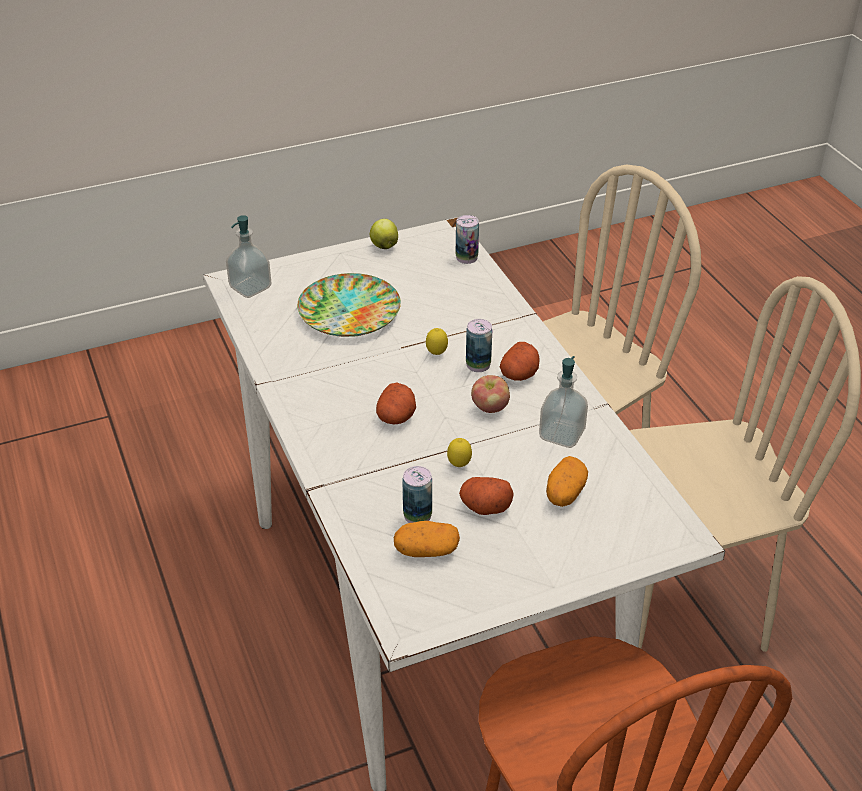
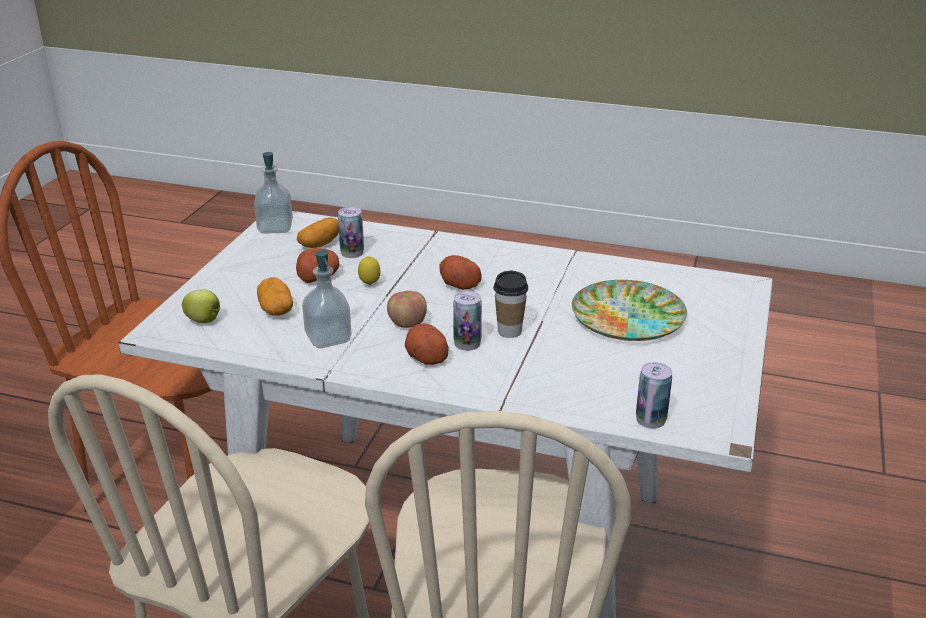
camera: 130 degrees right, 10 degrees down
soap dispenser [226,215,271,298] -> soap dispenser moved to [254,152,293,234]
apple [370,219,398,249] -> apple moved to [182,289,220,323]
lemon [426,328,448,355] -> cup [493,271,528,338]

